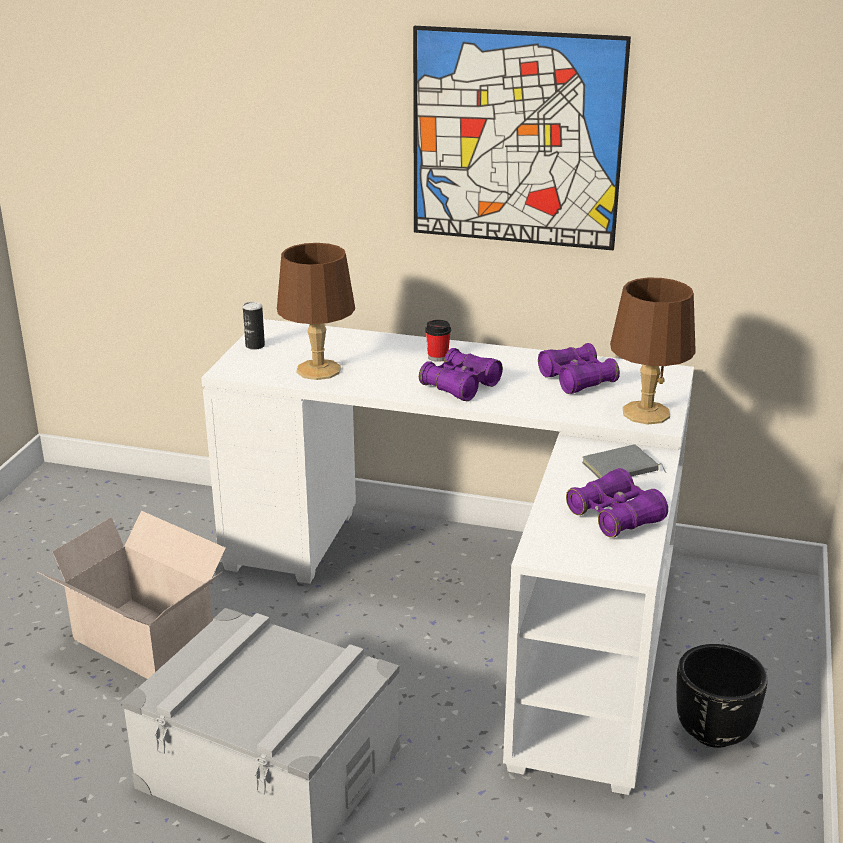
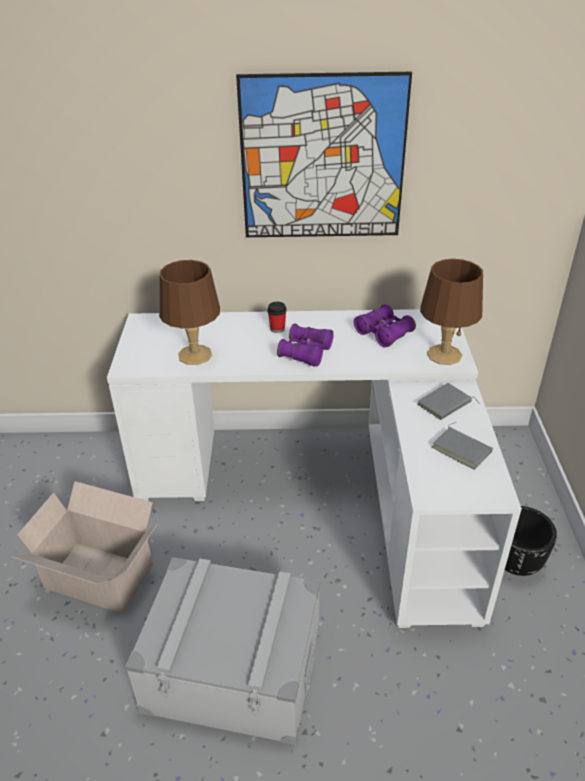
camera: 15 degrees left, 10 degrees up
can [243,302,265,350] -> none
purple binoculars [566,468,668,538] -> grey book [432,422,493,470]

